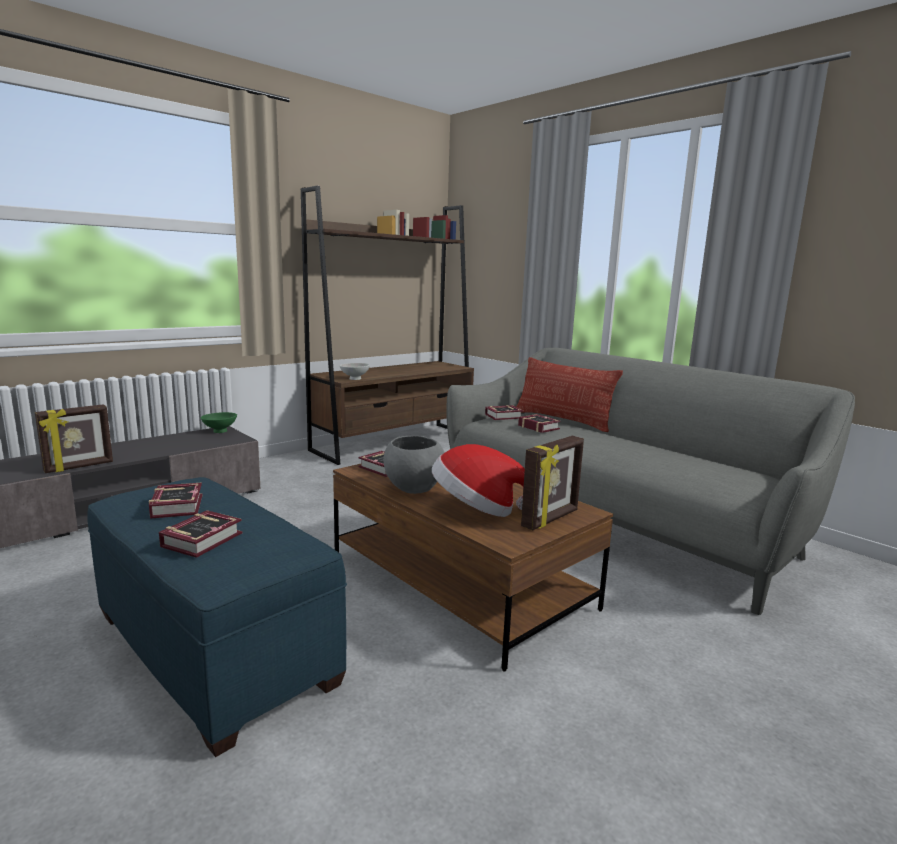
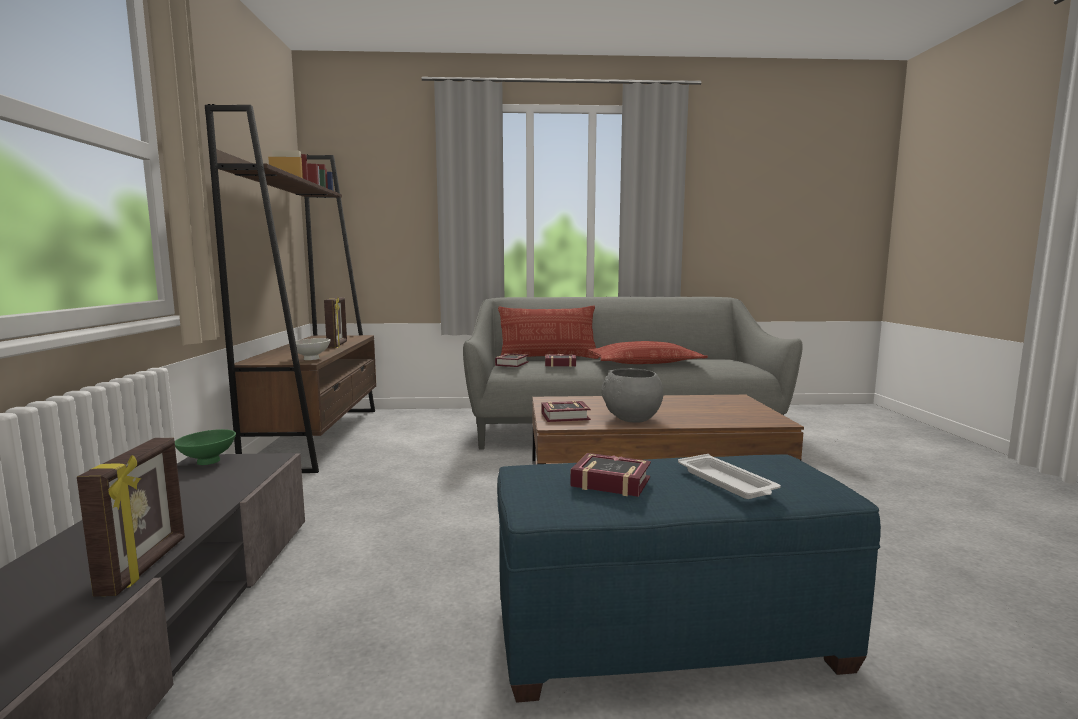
camera: 50 degrees left, 5 degrees down
book [159,510,242,558] -> white tray [678,454,781,499]
hat [432,444,525,517] -> none
picture frame [521,436,584,531] -> picture frame moved to [324,297,347,348]
none -> pillow [588,341,708,364]

